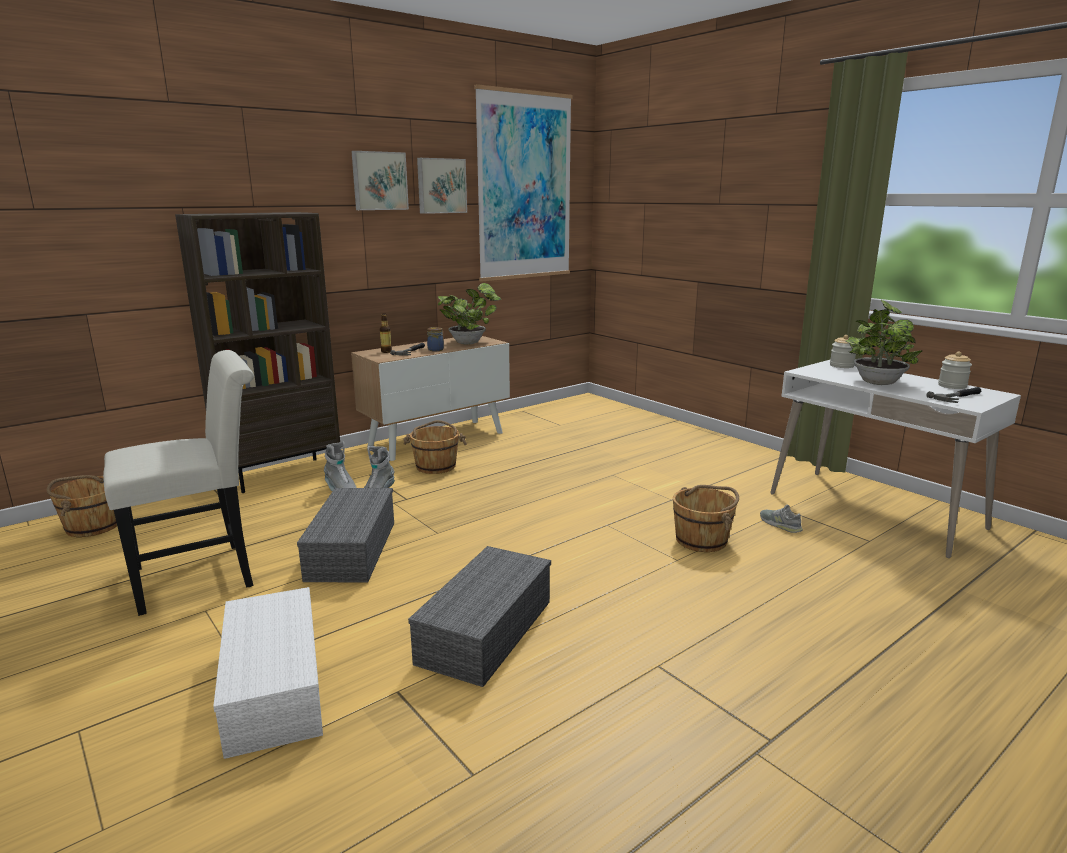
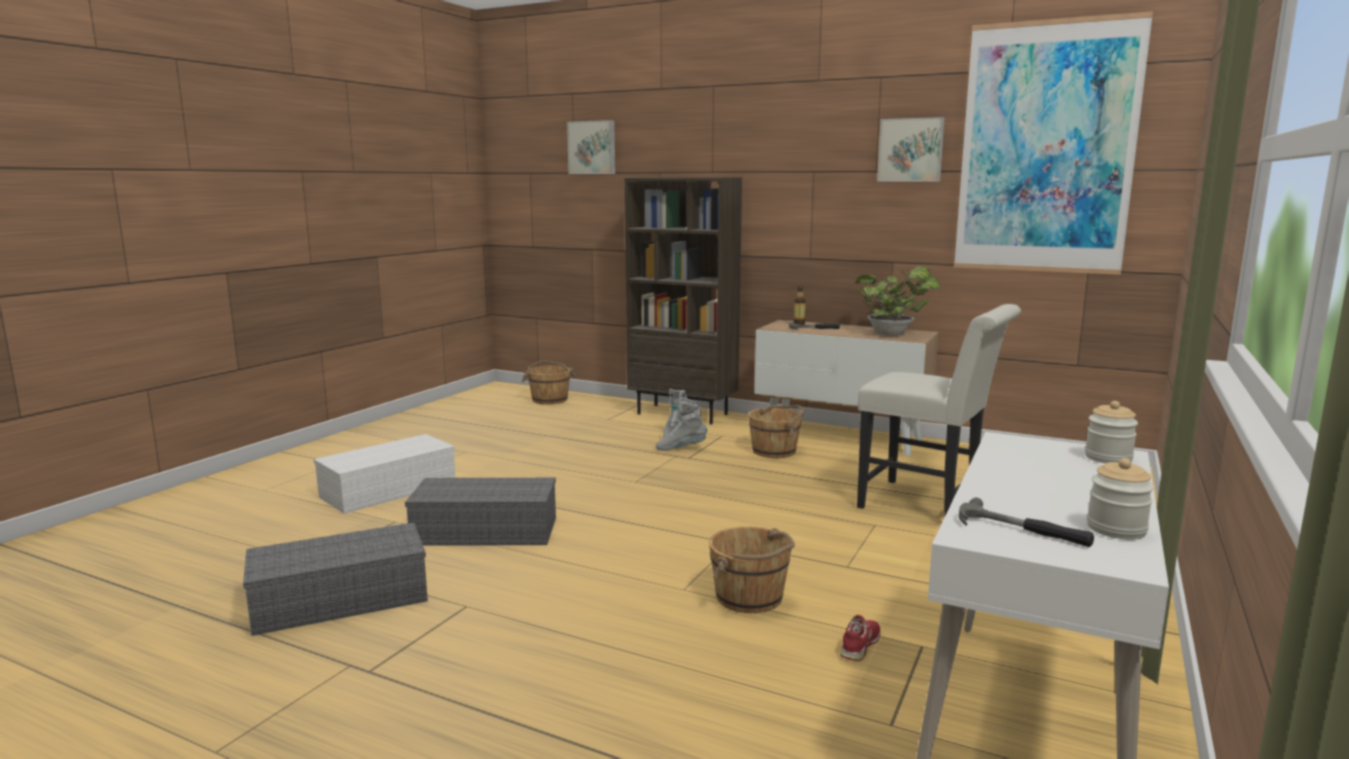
camera: 65 degrees right, 5 degrees down
white chair [103,350,254,616] -> white chair moved to [857,304,1021,517]
grey storage box [297,488,394,582] -> grey storage box moved to [243,523,428,636]
picture [351,151,409,210] -> picture moved to [567,120,615,174]
jar [427,327,444,352] -> none
grey shoe [760,505,803,533] -> red shoe [840,615,880,661]
potted plant [846,300,922,385] -> none

